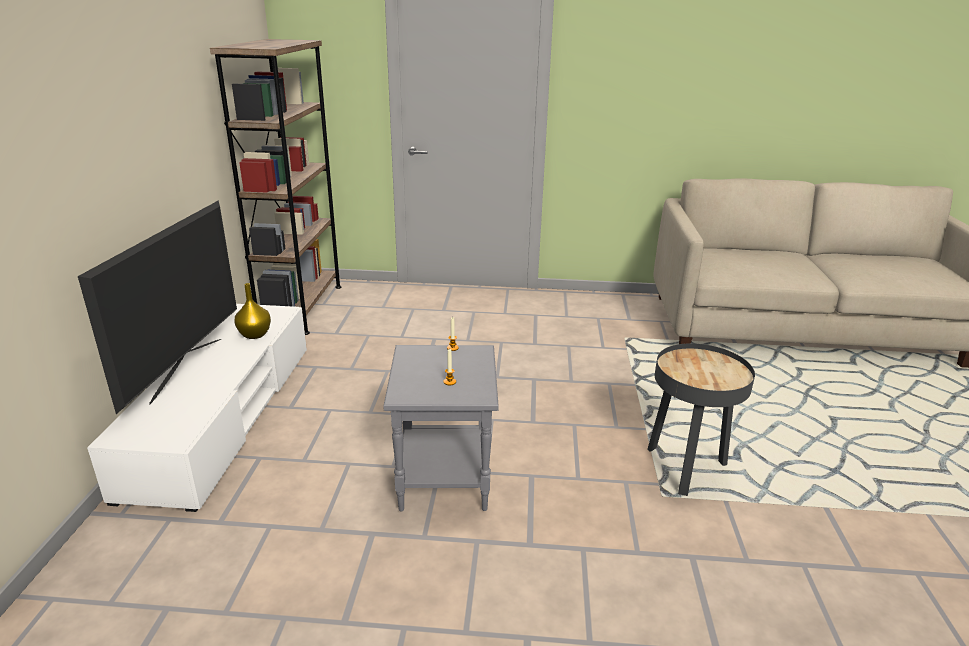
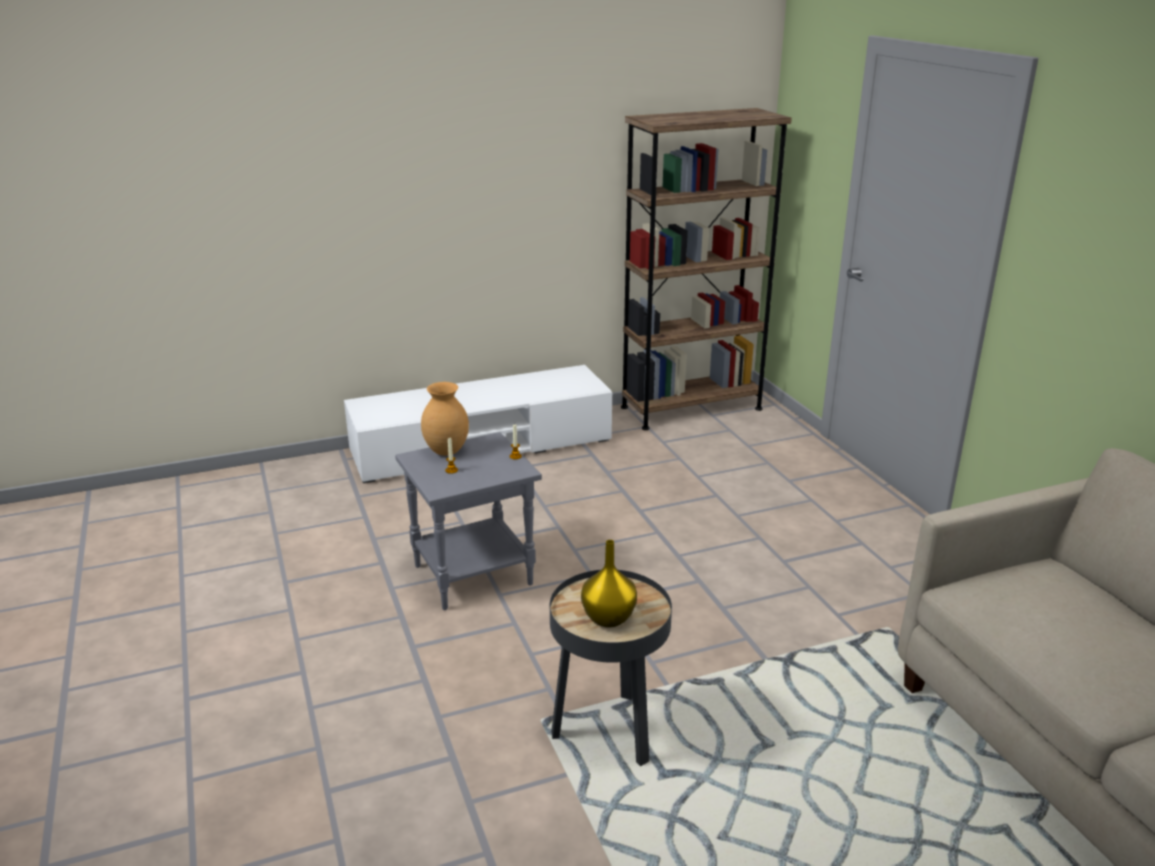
camera: 65 degrees right, 0 degrees up
television [78,200,237,414] -> none
yellow vase [234,283,271,339] -> yellow vase moved to [581,540,637,628]
none -> brown vase [421,382,469,456]

